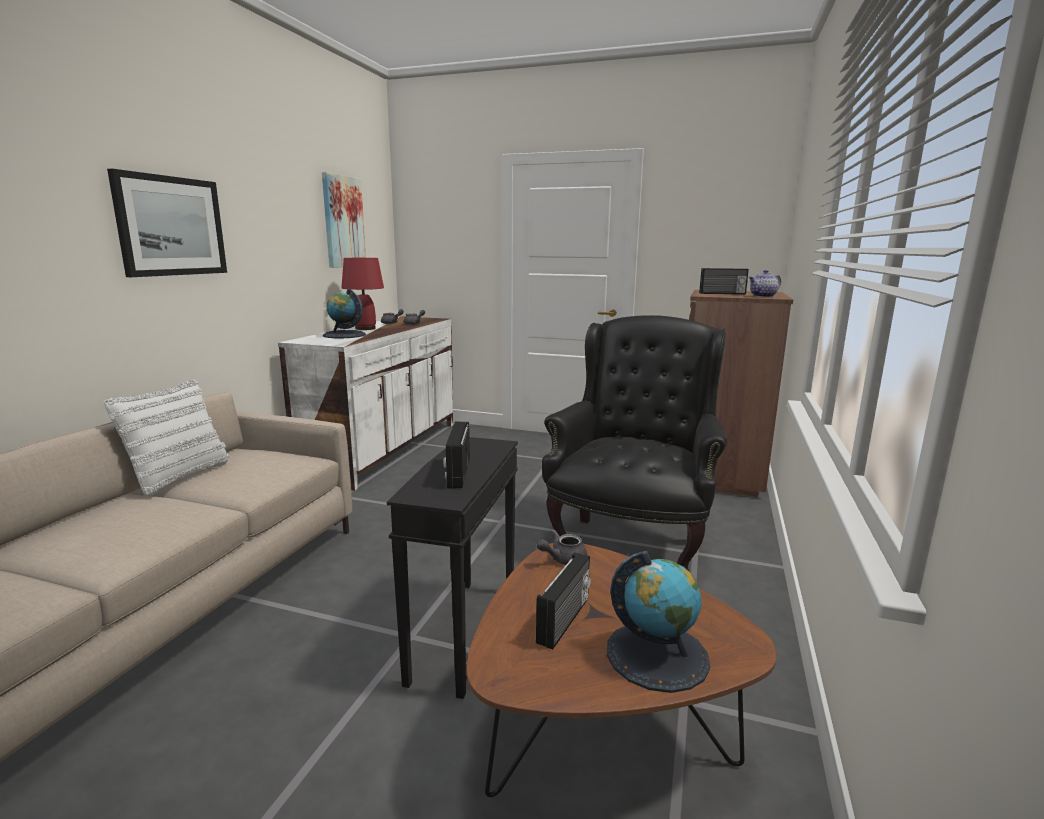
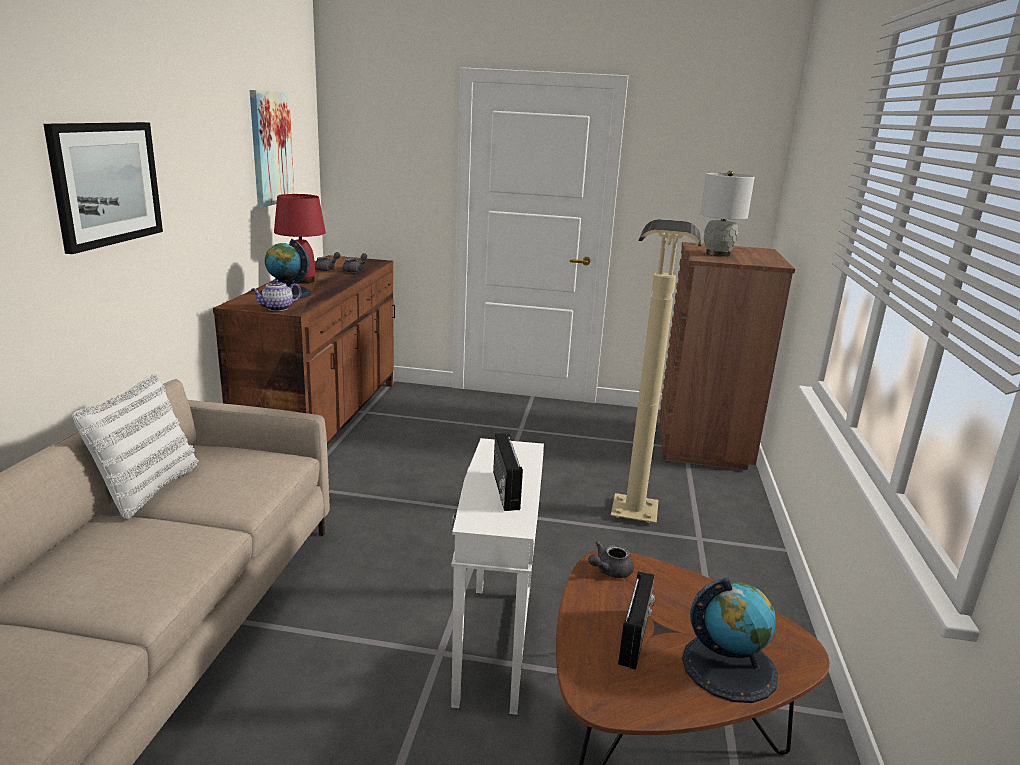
camera: 10 degrees left, 5 degrees up
white cabinet [278,316,453,491] -> brown cabinet [213,255,395,445]
black side table [387,437,518,699] -> white side table [451,438,544,715]
black armchair [542,315,727,572] -> beige floor lamp [611,219,701,523]
radio [699,268,749,294] -> white table lamp [700,171,755,257]
teapot [749,270,781,297] -> teapot moved to [251,279,301,311]

